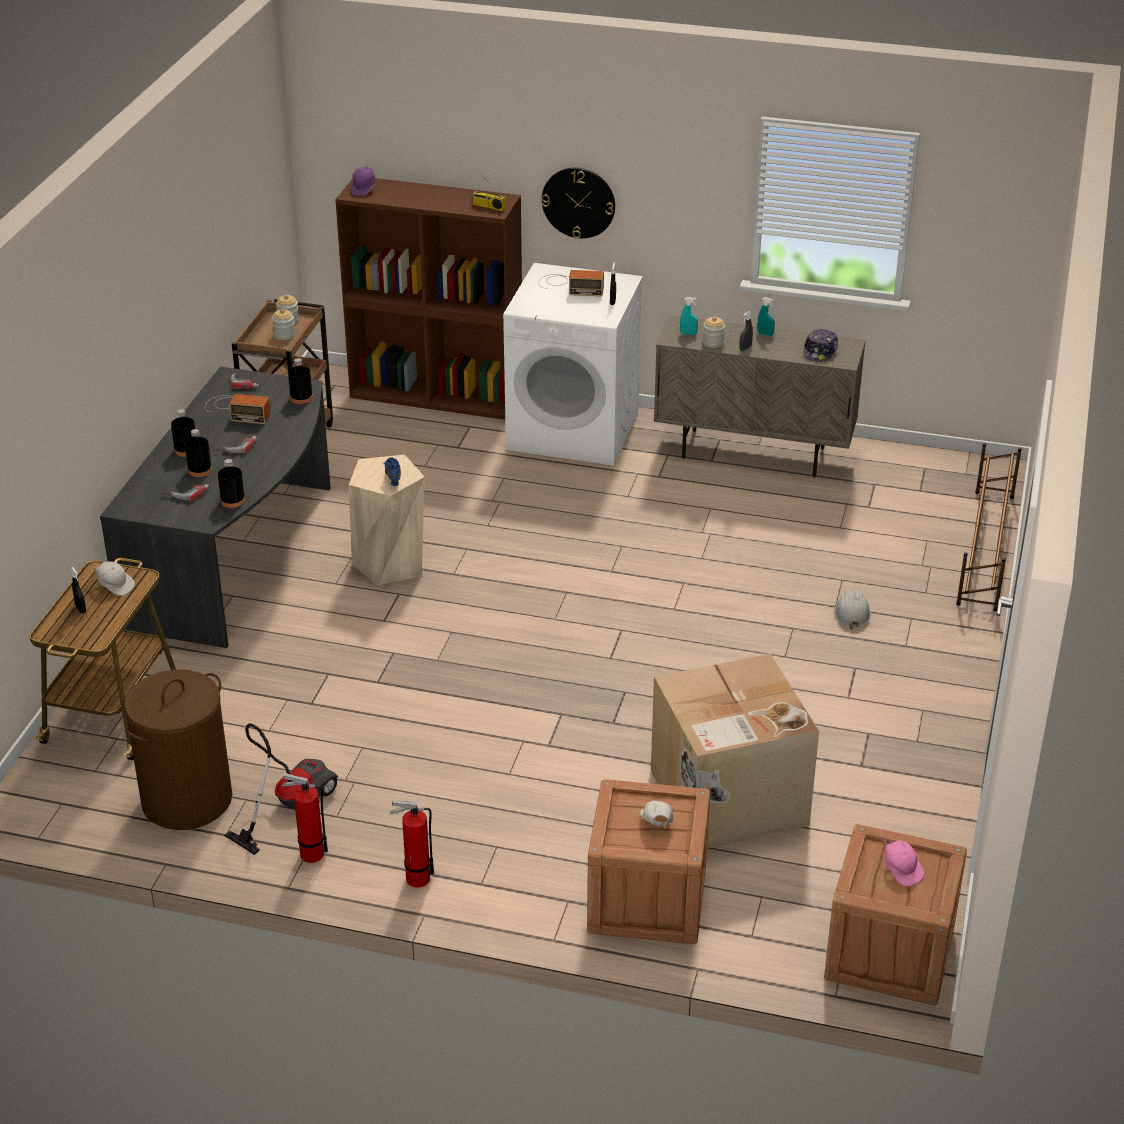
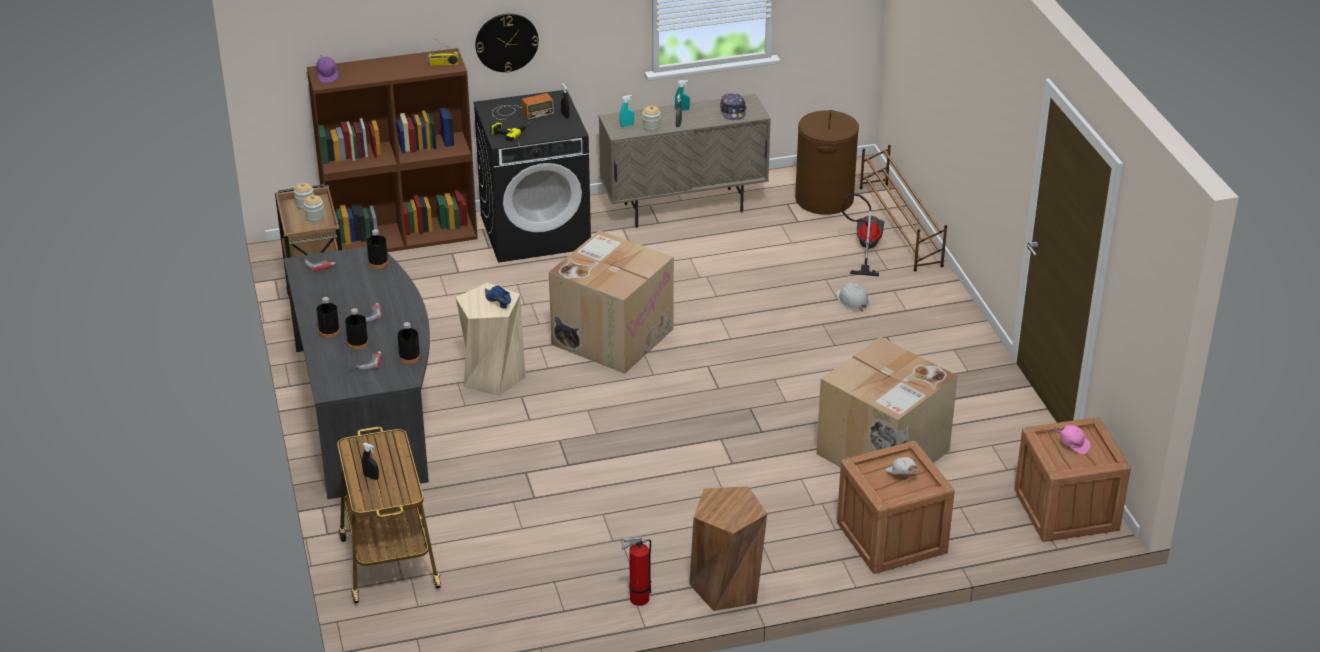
camera: 30 degrees left, 0 degrees up
white cap [90,562,135,596] -> none
brown laundry basket [124,670,232,830] -> brown laundry basket moved to [795,110,859,215]
radio [205,394,270,424] -> none
vacuum cleaner [224,723,338,855] -> vacuum cleaner moved to [842,194,885,276]
fire extinguisher [390,800,434,888] -> brown stool [689,486,767,611]
white washing machine [503,263,643,466] -> black washing machine [473,90,591,263]
none -> power drill [490,120,532,142]
none -> cardboard box [549,230,674,374]

